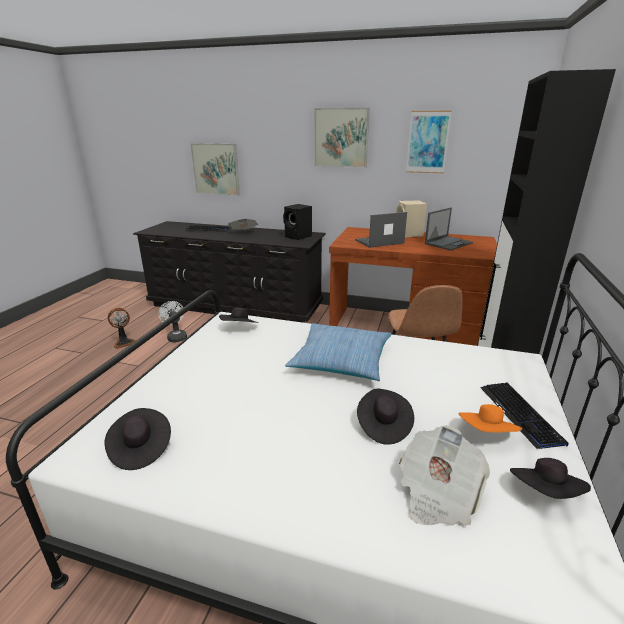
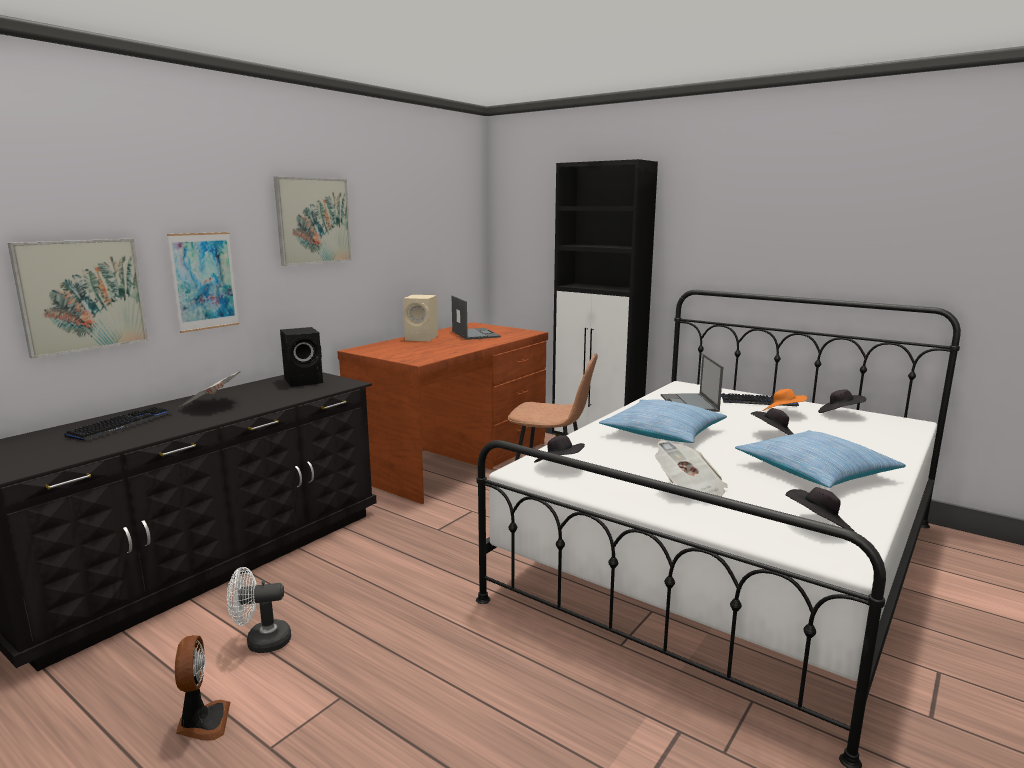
camera: 70 degrees left, 10 degrees down
laptop [355,212,407,248] -> laptop moved to [661,354,723,412]
newspaper [399,426,490,526] -> newspaper moved to [655,441,728,497]
picture [406,111,452,173] -> picture moved to [167,232,239,333]
none -> pillow [735,430,906,488]

